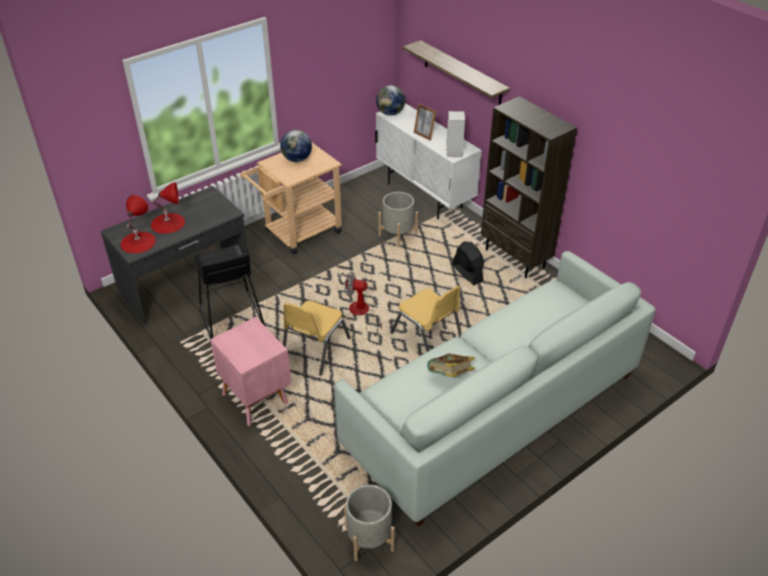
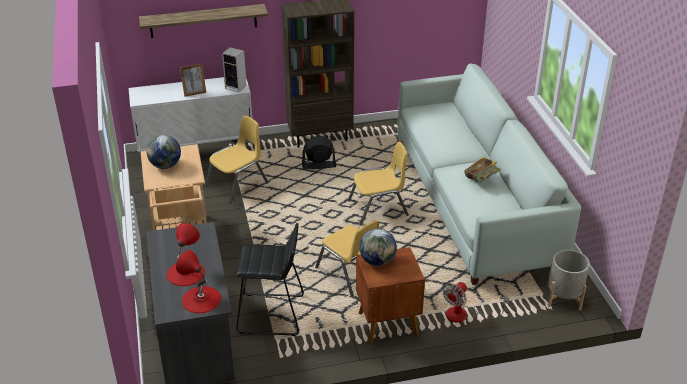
camera: 65 degrees left, 5 degrees down
pink nightstand [210,317,292,426] -> brown nightstand [356,247,425,344]
fan [345,272,382,336] -> fan moved to [443,282,509,323]
globe [376,85,405,115] -> globe moved to [359,228,397,266]
grey planter [378,192,418,247] -> yellow chair [205,116,269,204]

